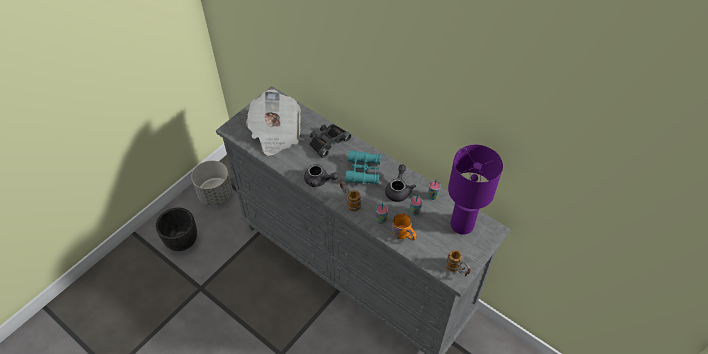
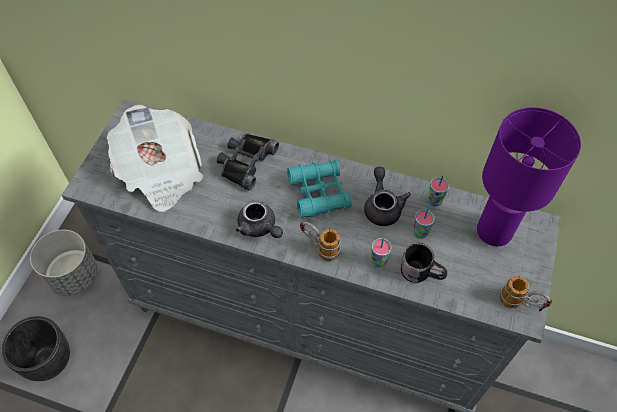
camera: 20 degrees left, 5 degrees up
grey teapot [304,164,338,187] -> grey teapot turned 45 degrees clockwise [236,200,283,238]
orange mug [392,213,417,240] -> black mug [401,243,448,283]

